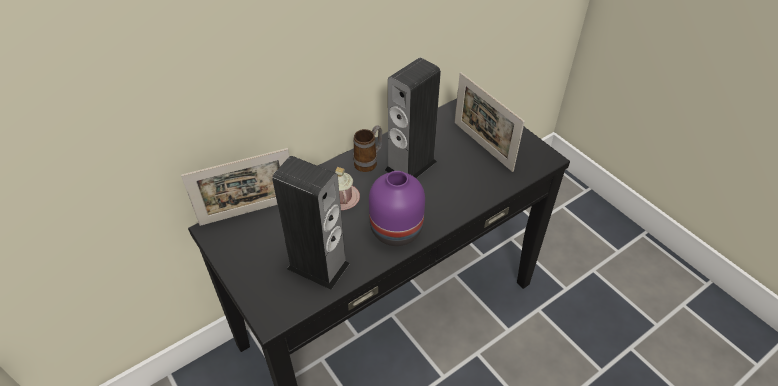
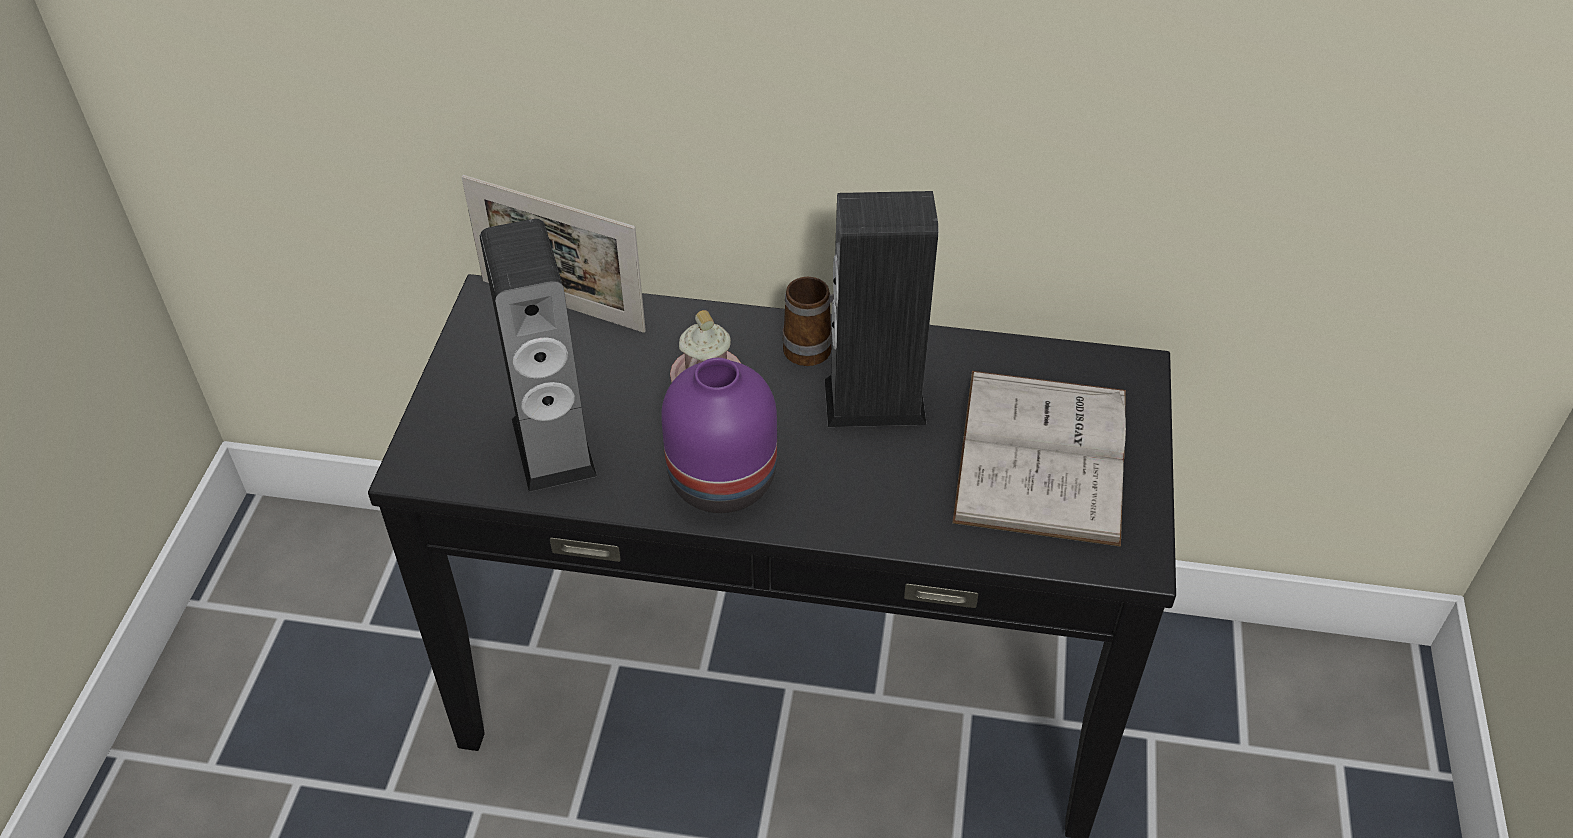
camera: 45 degrees right, 0 degrees up
picture frame [454,72,525,172] -> white book [952,371,1126,547]

